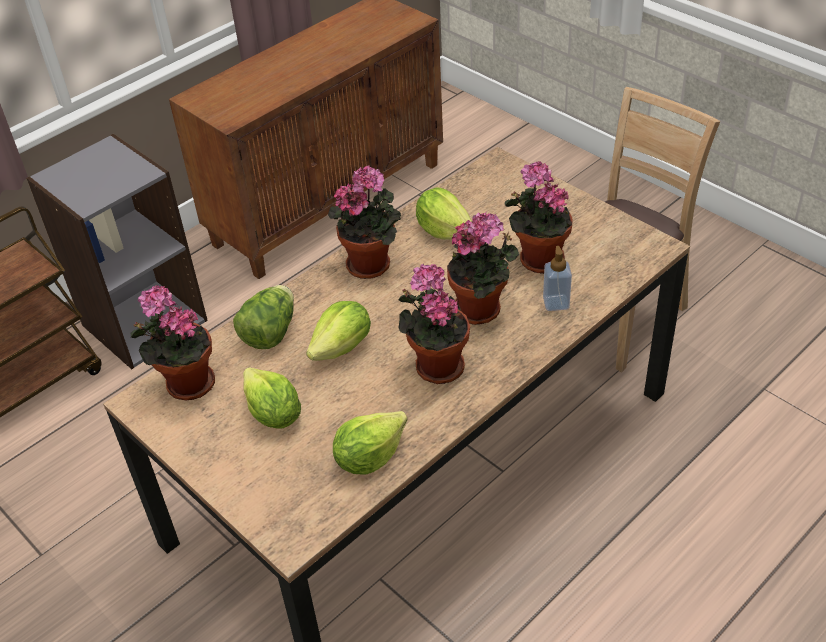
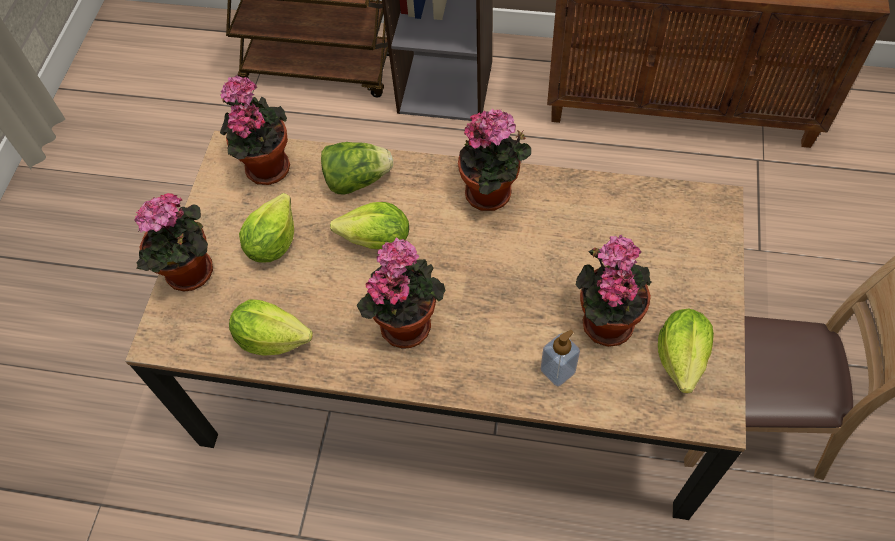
camera: 55 degrees right, 15 degrees up
lettuce [416,187,472,240] -> lettuce moved to [658,309,714,393]
potted plant [447,212,519,325] -> potted plant moved to [134,193,213,292]

